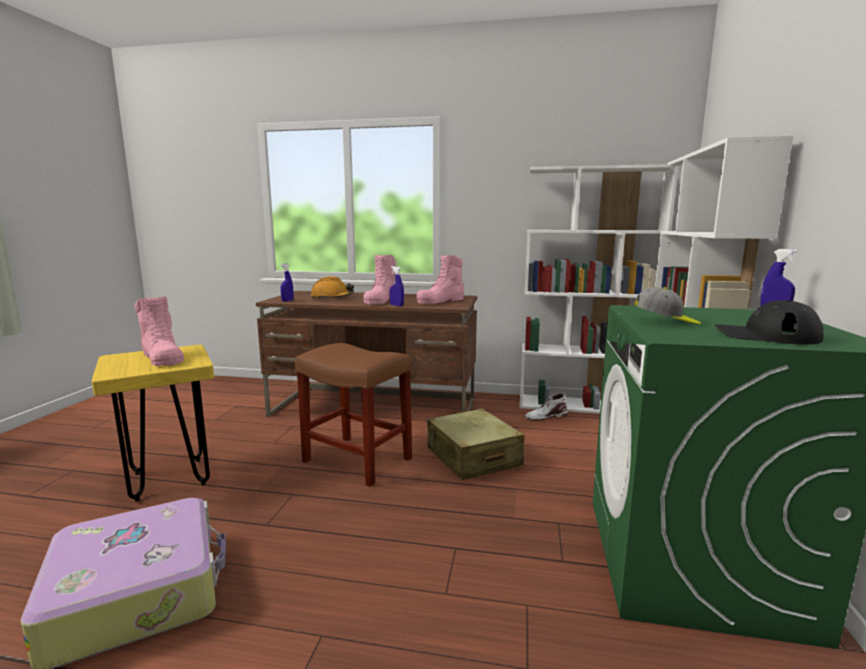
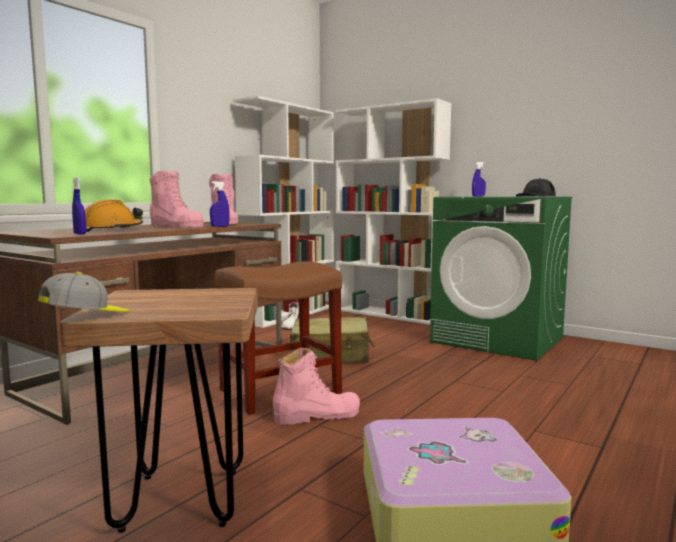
camera: 65 degrees left, 5 degrees down
yellow stool [91,345,214,501] -> brown stool [60,288,258,533]
pink boot [135,296,184,366] -> pink boot moved to [273,348,360,425]
cap [634,287,701,325] -> cap moved to [38,272,130,312]

